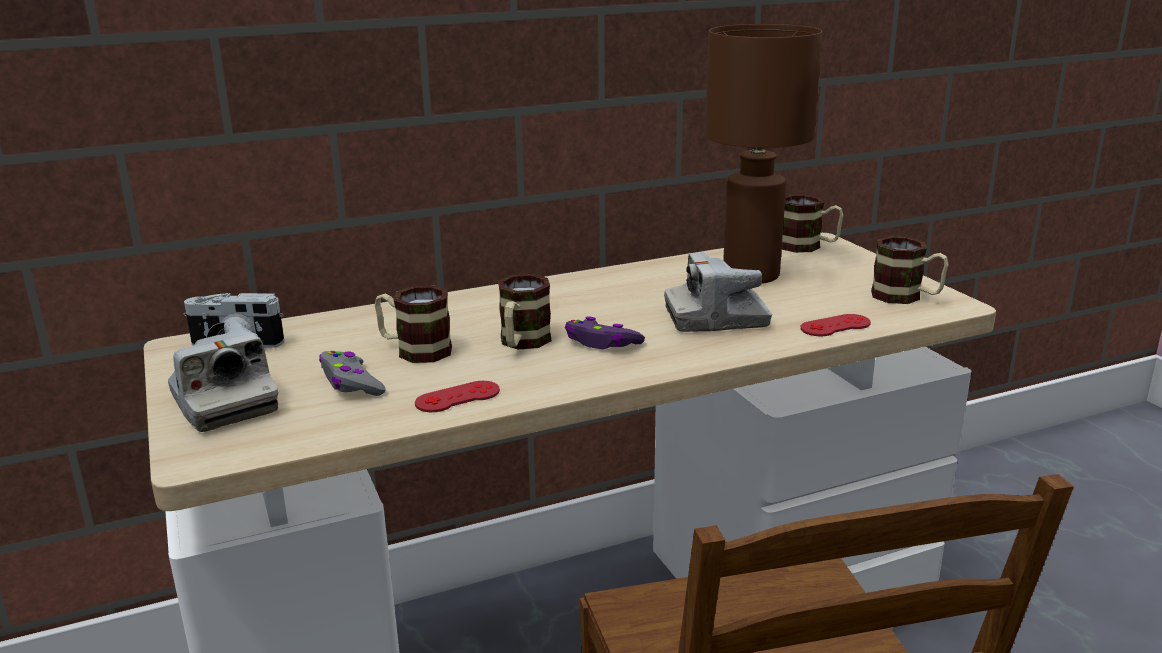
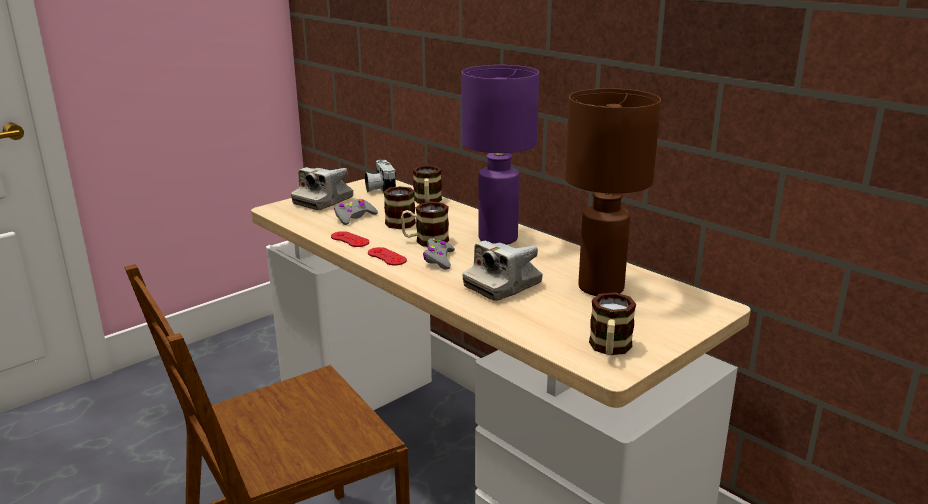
camera: 70 degrees right, 0 degrees up
purple game controller [565,317,645,349] -> grey game controller [423,238,455,270]
camera [664,252,772,332] -> camera turned 105 degrees counterclockwise [463,241,543,301]
mug [782,194,843,253] -> mug moved to [413,165,442,204]
red game controller [801,314,871,336] -> red game controller moved to [368,247,407,266]
none -> purple table lamp [462,65,539,245]

